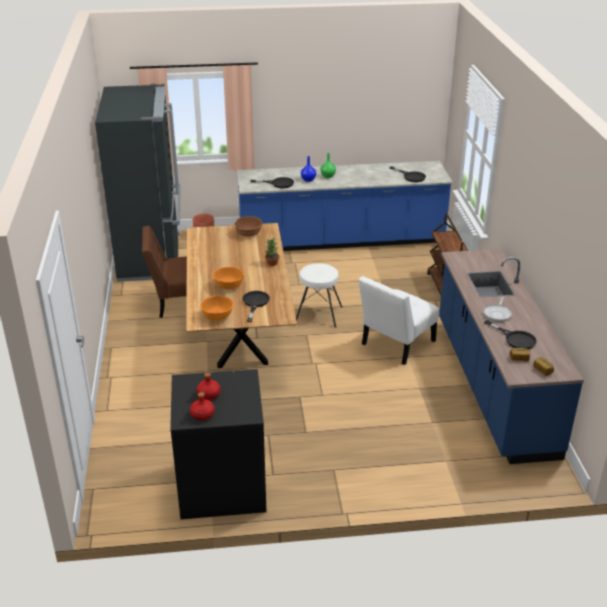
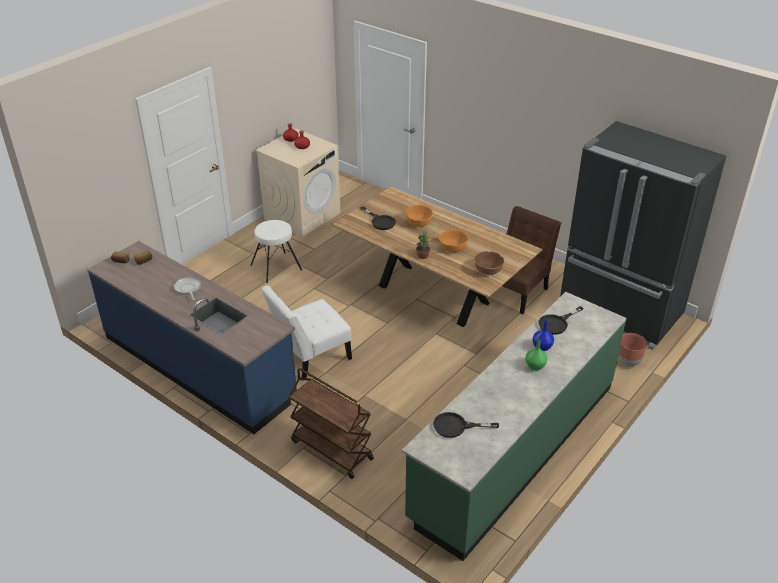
camera: 135 degrees right, 5 degrees up
black washing machine [170,369,267,519] -> beige washing machine [256,129,340,238]
orange bowl [200,296,234,320] -> orange bowl moved to [439,230,468,252]
blue counter [237,161,453,251] -> green counter [402,292,627,561]
white stool [296,263,342,328] -> white stool moved to [250,220,302,283]
white chair [358,276,439,365] -> white chair turned 120 degrees counterclockwise [261,285,352,378]
black frying pan [484,320,537,349] -> none

